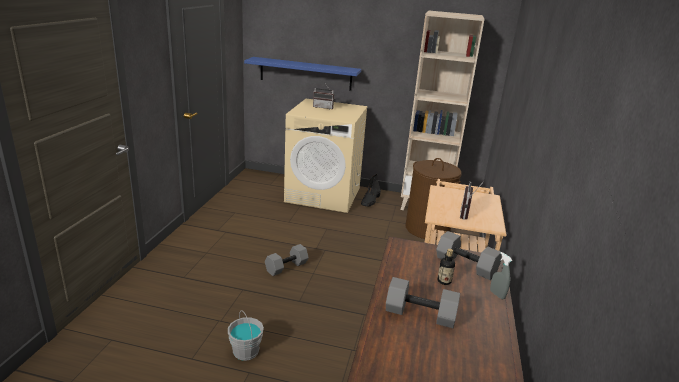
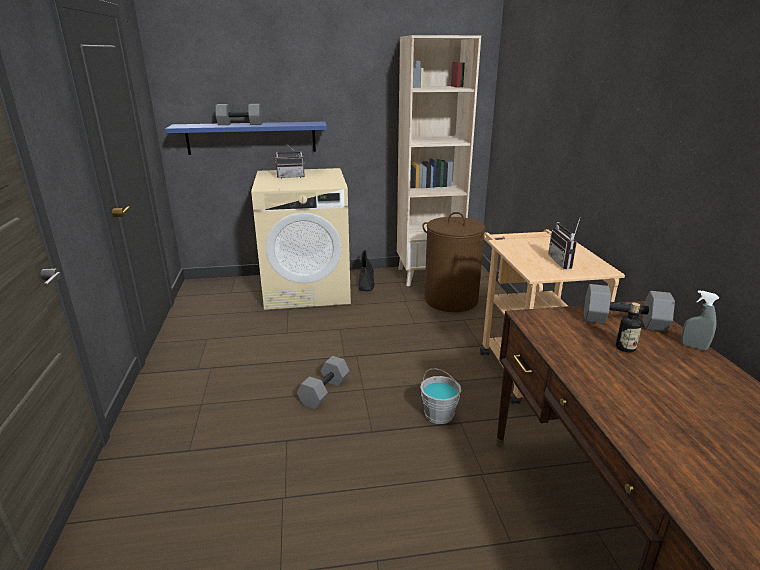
camera: 20 degrees left, 0 degrees up
grey bucket [228,310,264,361] -> grey bucket moved to [420,368,461,424]
grey dumbbell [386,277,460,328] -> grey dumbbell moved to [215,104,263,125]

